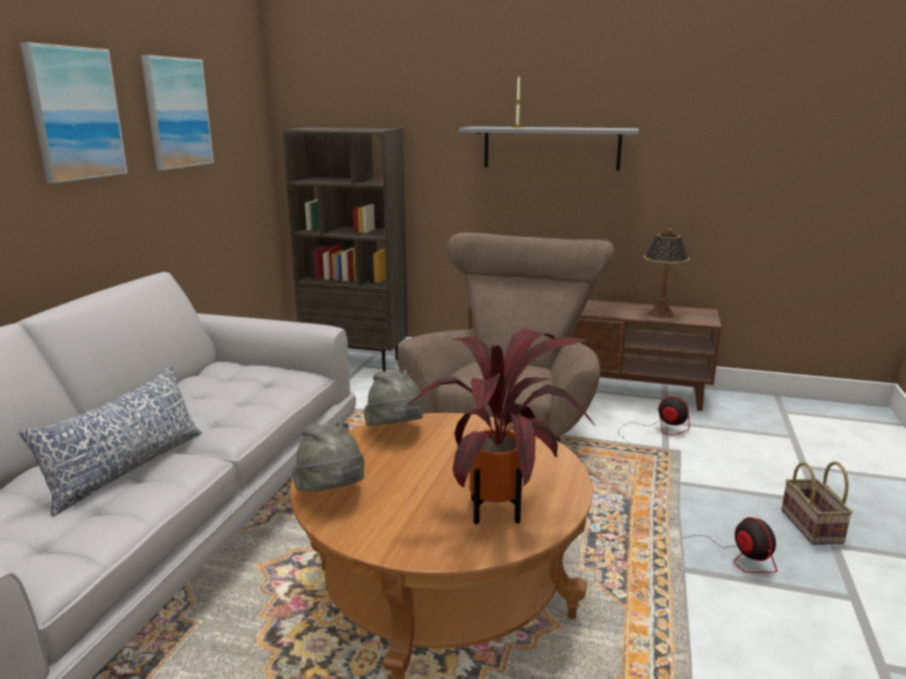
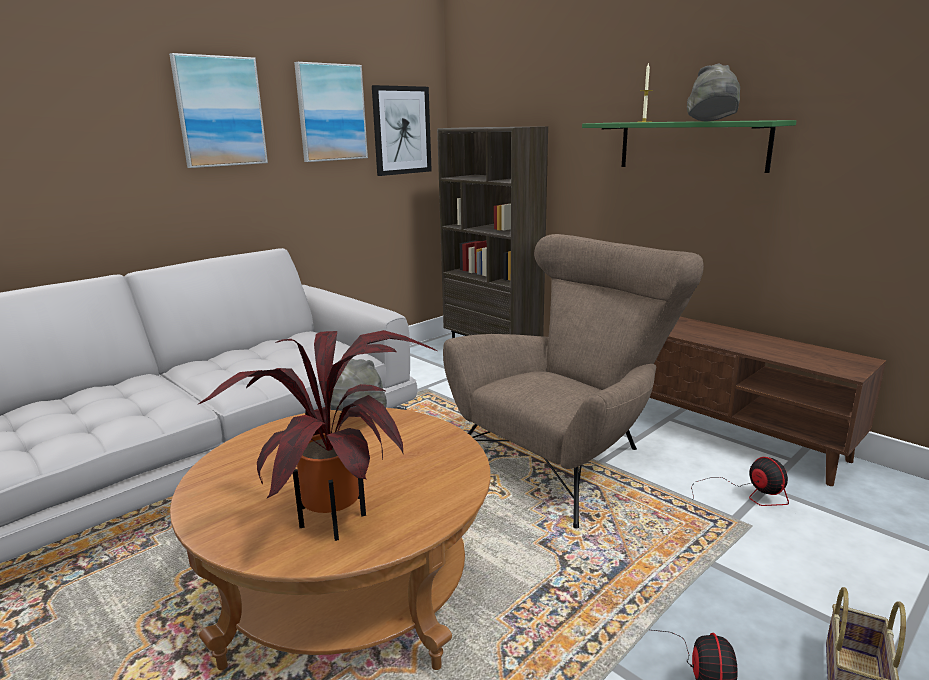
camera: 30 degrees right, 0 degrees up
pillow [19,365,202,517] -> none
grey hat [292,421,365,491] -> grey hat moved to [687,64,740,121]
grey shelf [459,126,639,171] -> green shelf [582,120,797,173]
table lamp [644,229,690,318] -> none
none -> picture [372,85,432,176]

